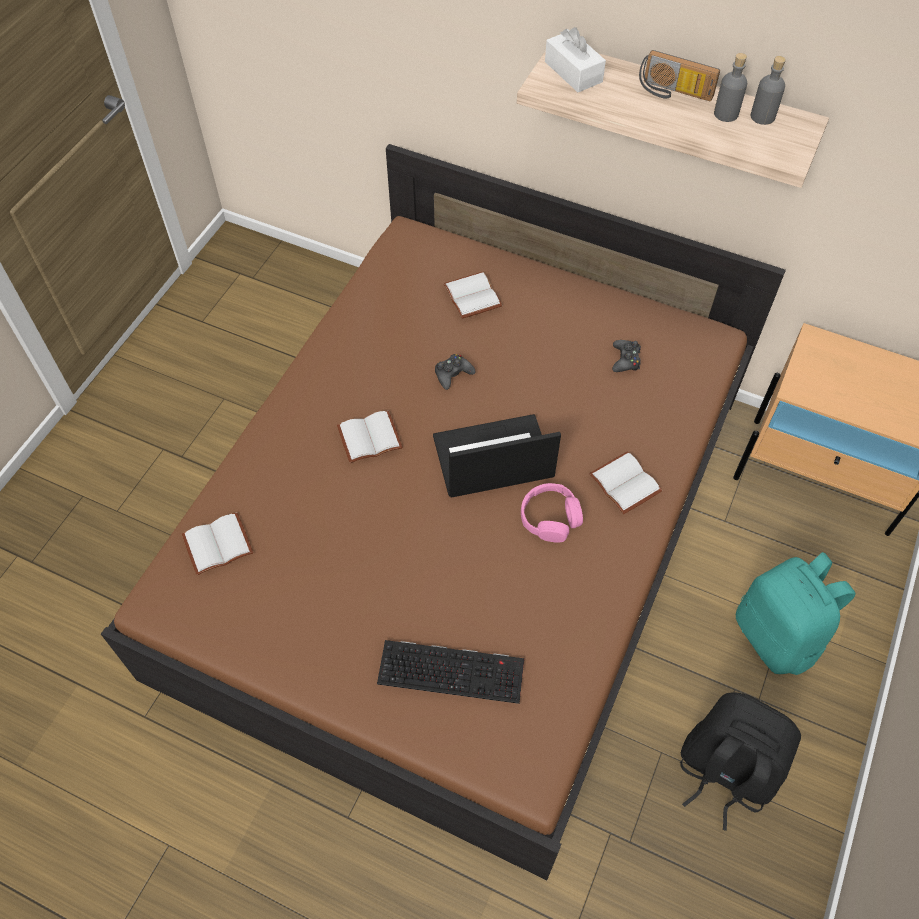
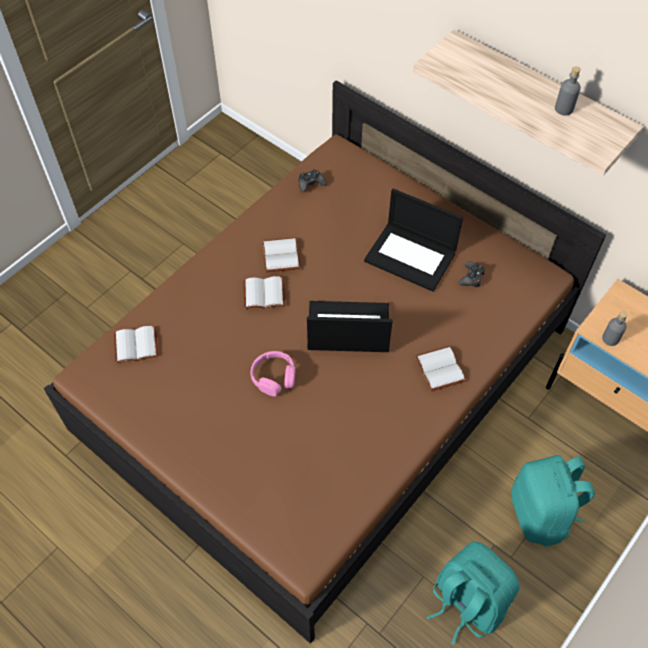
camera: 15 degrees right, 0 degrees up
keyboard [377,640,524,704] -> none
black game controller [435,354,475,390] -> black game controller moved to [299,170,327,192]
white book [443,272,502,319] -> white book moved to [262,238,301,272]
pink headphones [521,483,583,543] -> pink headphones moved to [250,351,296,396]
white tissue box [545,27,606,92] -> none
radio [639,50,720,101] -> none
black backpack [680,692,801,831] -> turquoise backpack [426,542,520,645]
grey bottle [751,56,786,125] -> grey bottle moved to [602,311,627,346]
none -> laptop [364,189,463,292]

